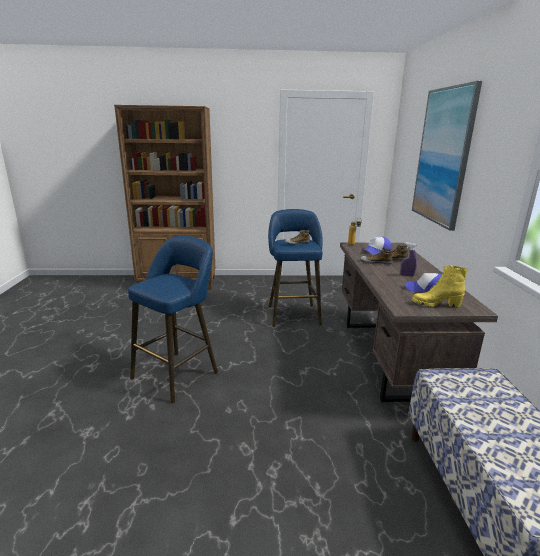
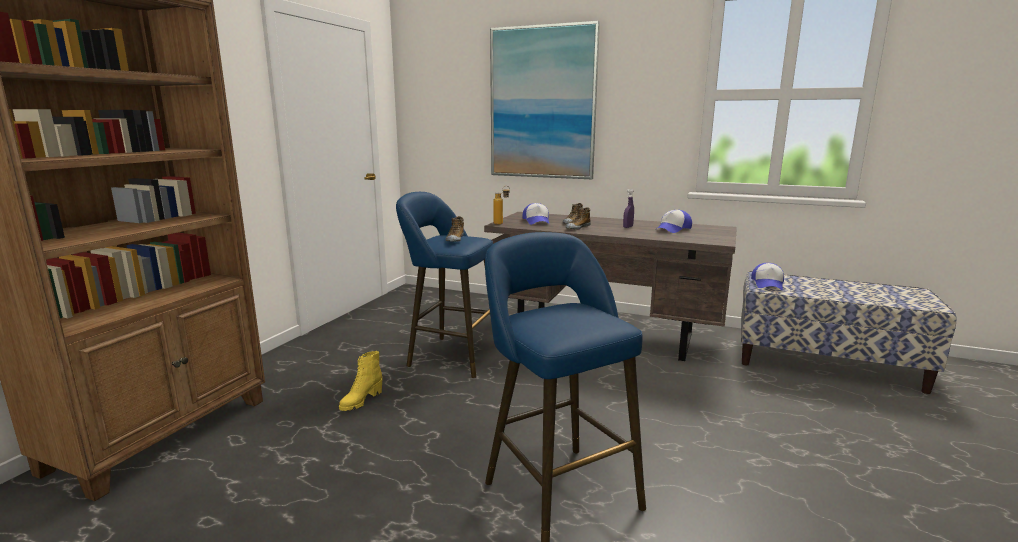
camera: 65 degrees left, 5 degrees down
yellow boot [412,265,468,307] -> yellow boot moved to [339,351,382,411]
none -> cap [751,263,784,290]

